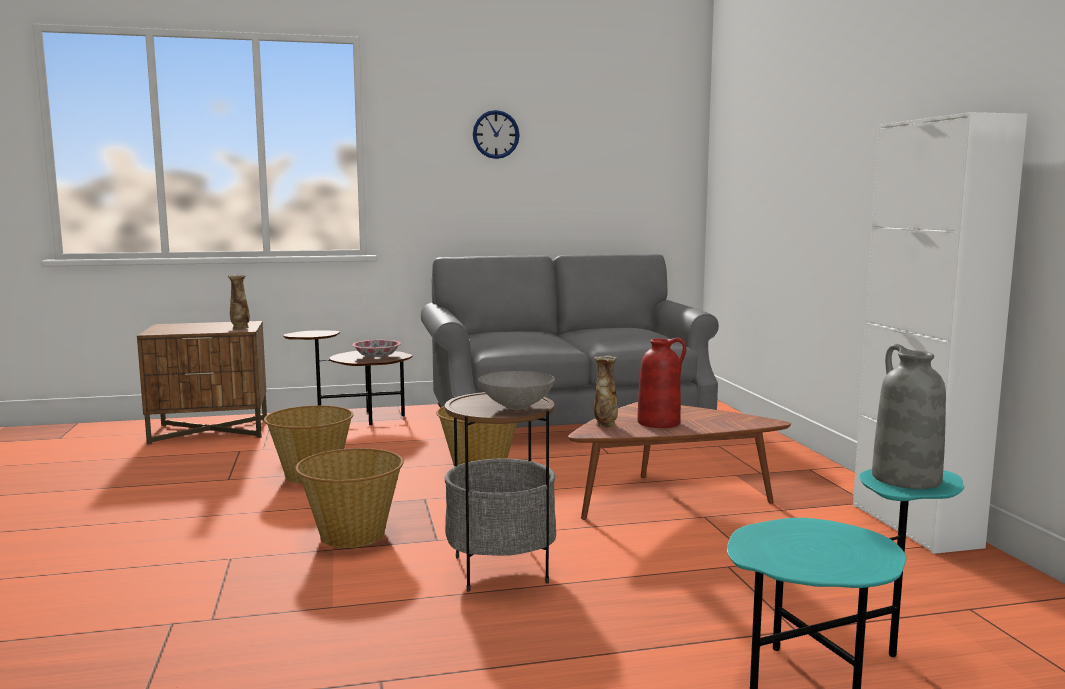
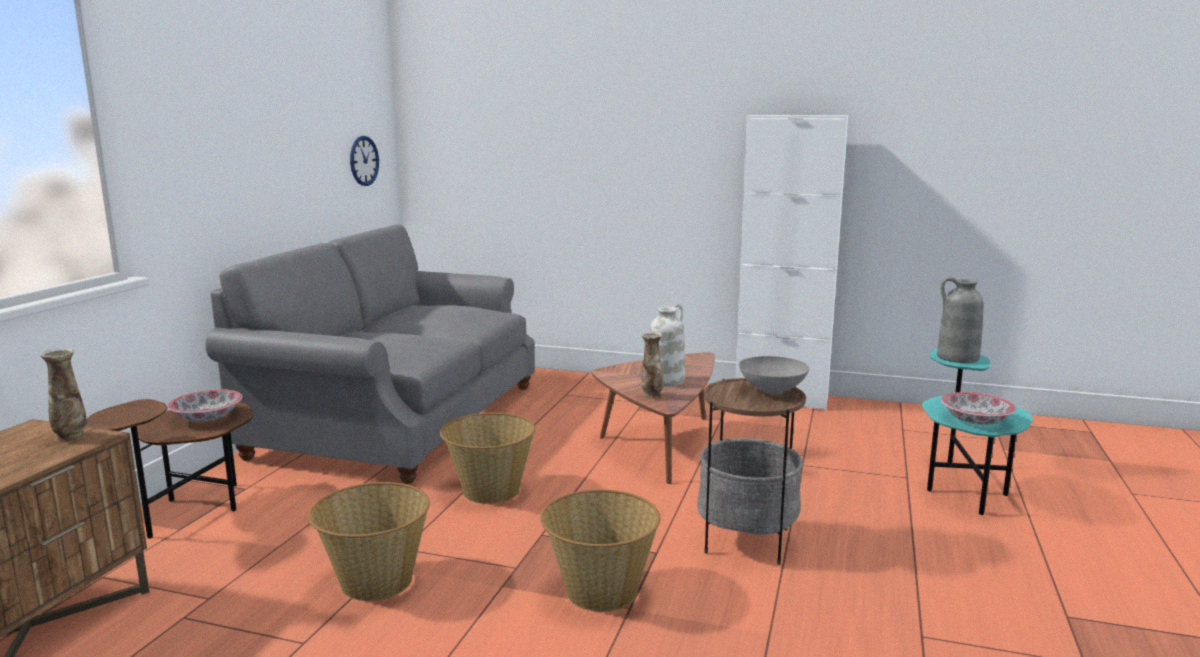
camera: 60 degrees left, 5 degrees up
wall clock [473,110,519,159] -> wall clock moved to [350,136,379,186]
red vase [637,338,686,428] -> white vase [650,303,685,387]
none -> bowl [941,392,1016,425]

